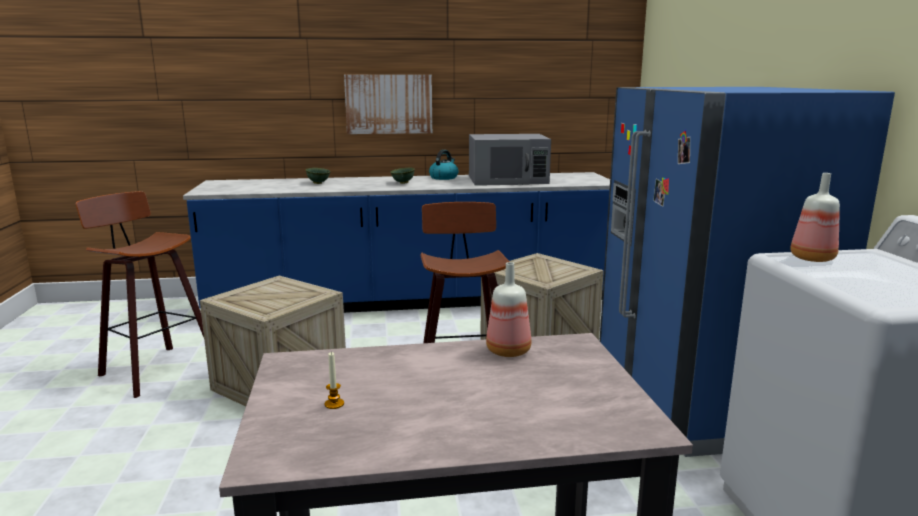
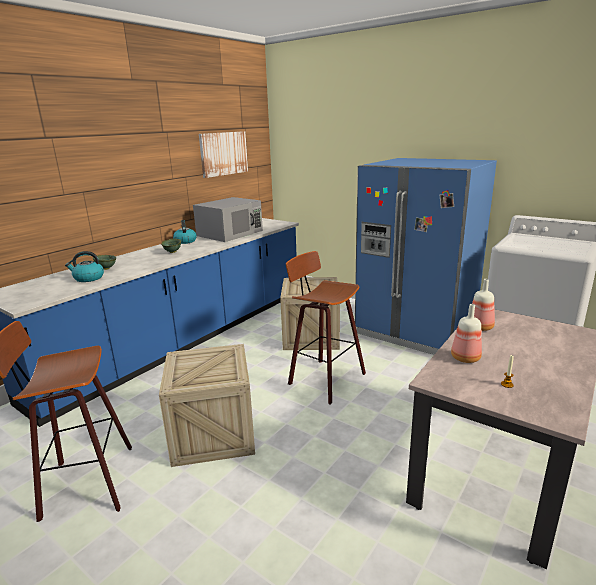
camera: 45 degrees left, 5 degrees up
picture [344,75,432,134] -> picture moved to [199,131,248,178]
bottle [791,173,840,262] -> bottle moved to [451,304,482,363]
none -> kettle [65,251,104,282]

